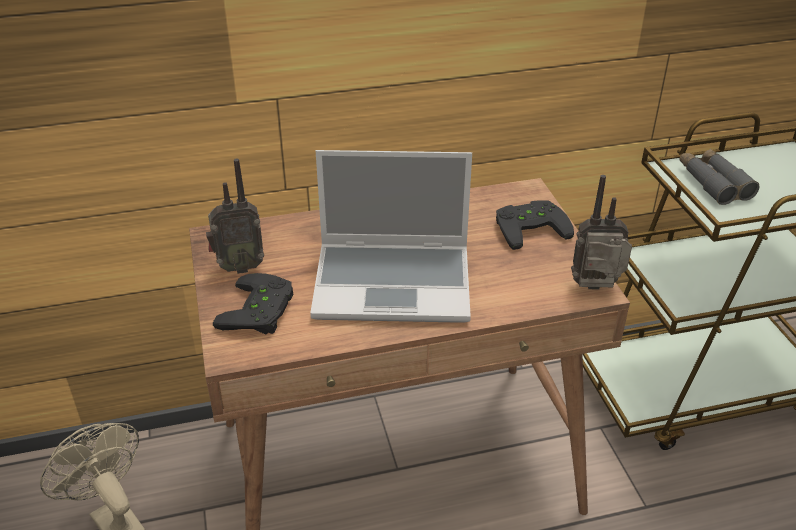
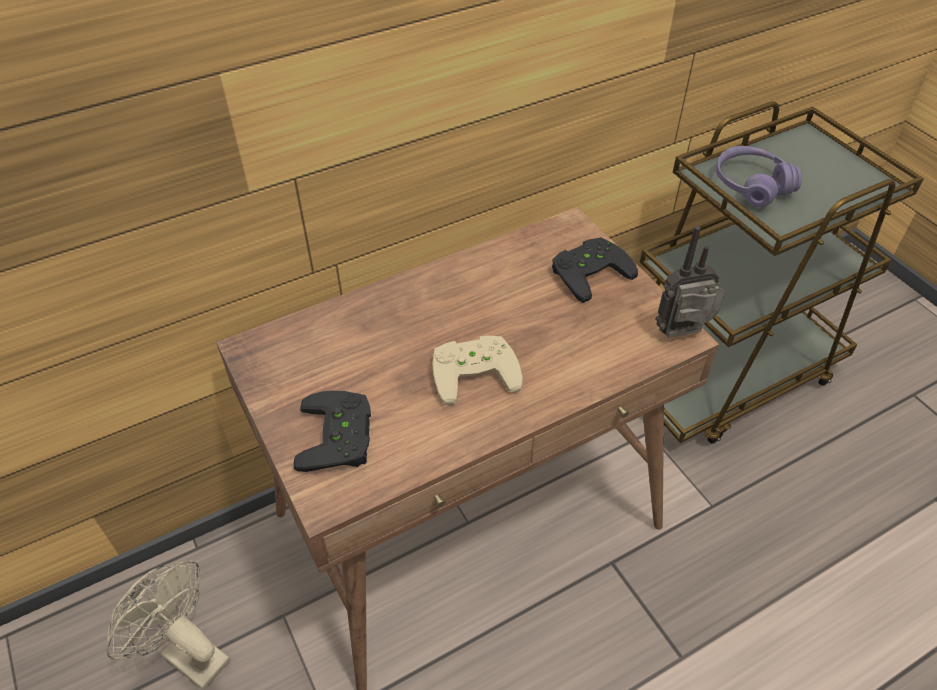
camera: 15 degrees left, 10 degrees up
radio [206,159,264,274] -> none
laptop [310,150,472,323] -> beige game controller [432,336,523,405]
grey binoculars [679,149,759,205] -> purple headphones [716,146,802,207]

